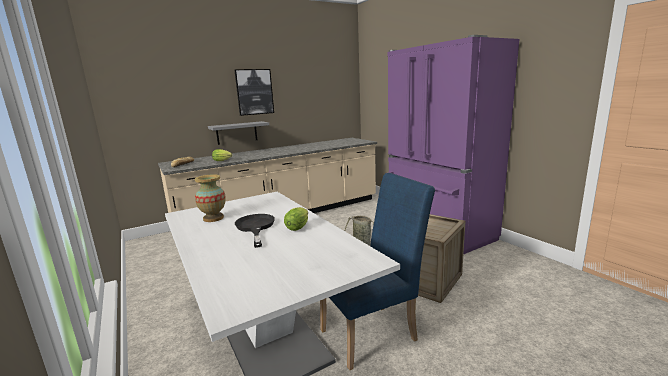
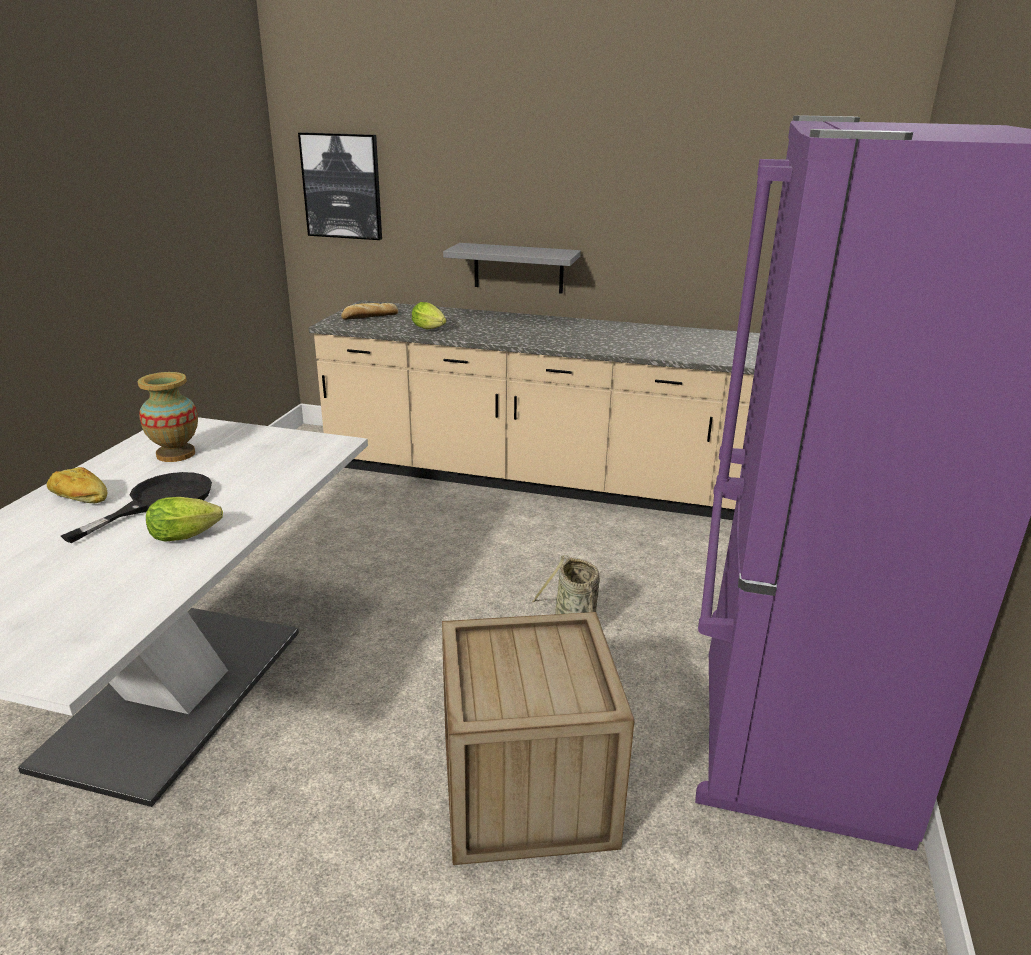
camera: 45 degrees right, 10 degrees up
picture [235,69,274,116] -> picture moved to [298,132,382,240]
blue chair [320,173,435,370] -> none
none -> bread [47,467,107,503]

